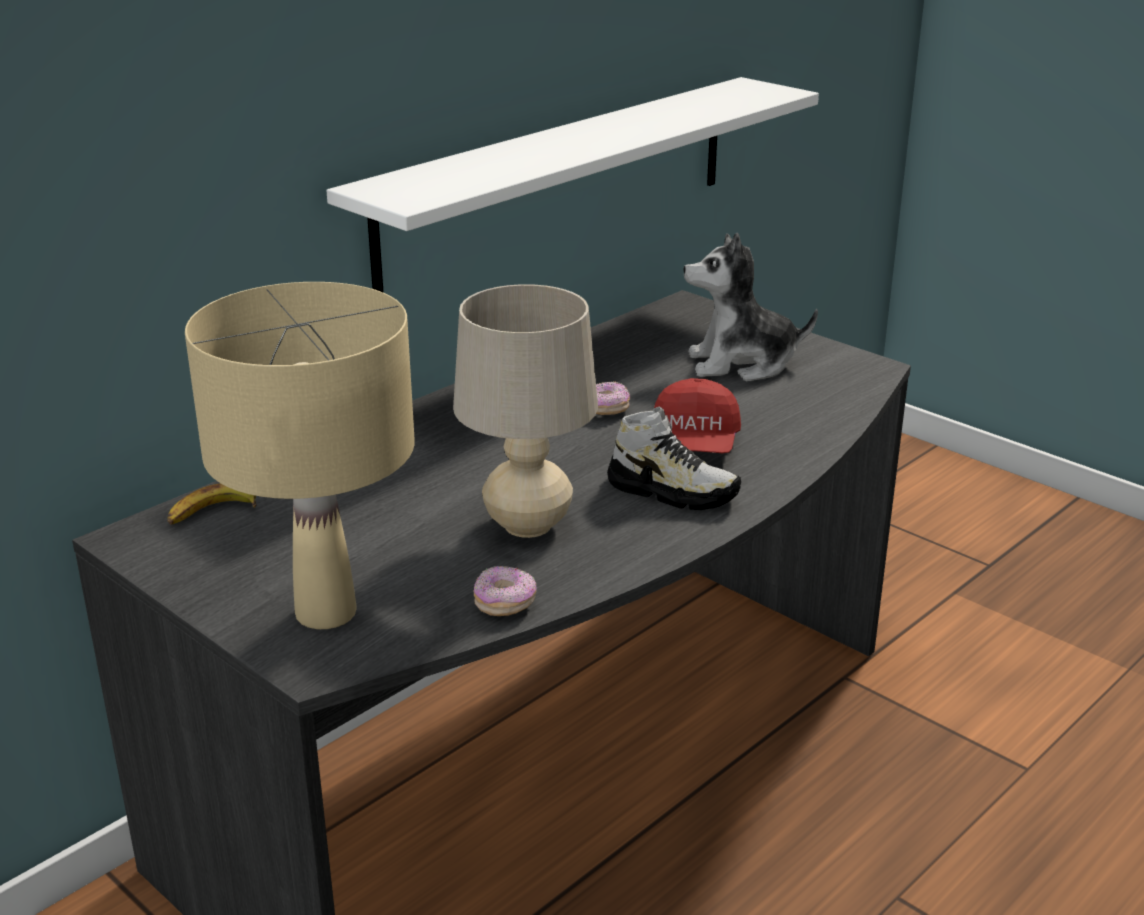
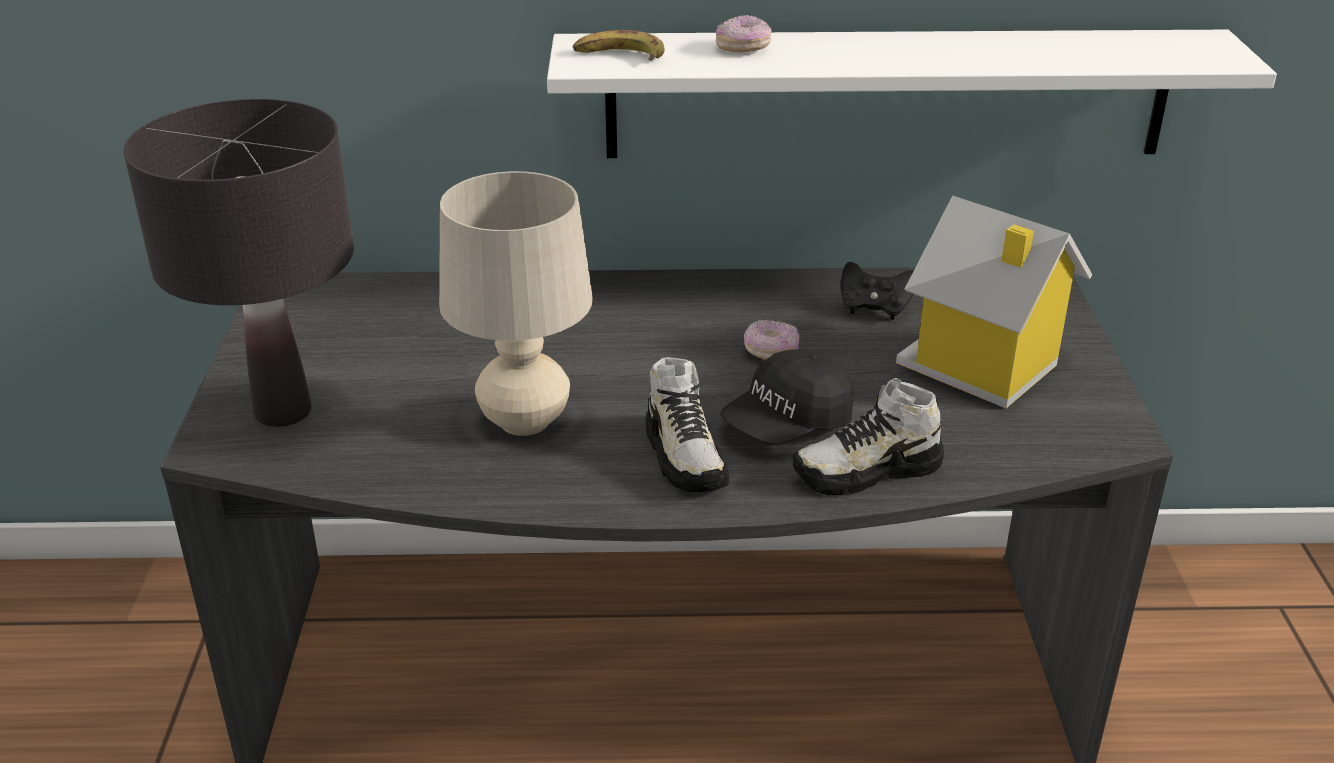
camera: 45 degrees right, 5 degrees up
banana [167,483,256,525] -> banana moved to [573,30,665,60]
beige table lamp [185,282,415,629] -> black table lamp [124,99,354,427]
donut [474,566,537,616] -> donut moved to [715,15,772,53]
red cap [654,378,741,453] -> black cap [720,349,853,445]
plush toy [684,232,818,381] -> toy house [896,195,1092,408]
none -> shoe [793,378,944,495]
none -> black game controller [841,262,913,320]

